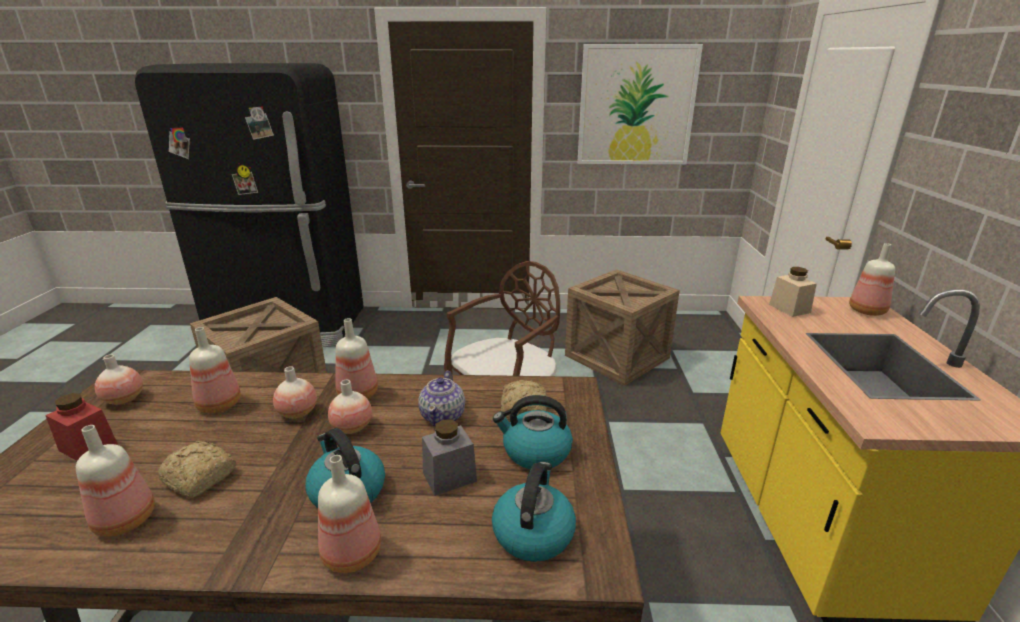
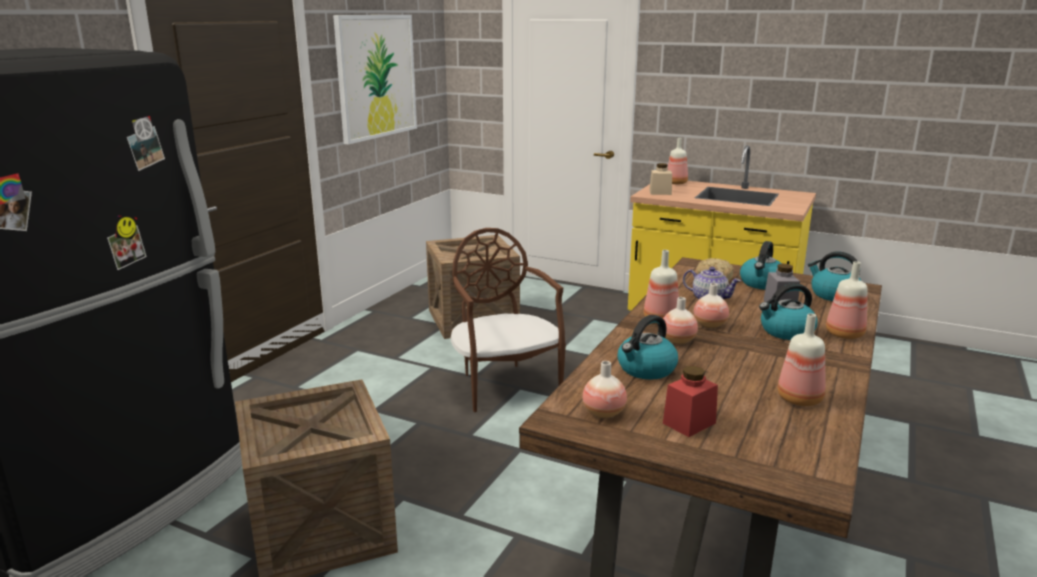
camera: 65 degrees left, 5 degrees down
bread [158,441,236,498] -> none
bottle [189,327,241,413] -> kettle [618,315,678,380]

